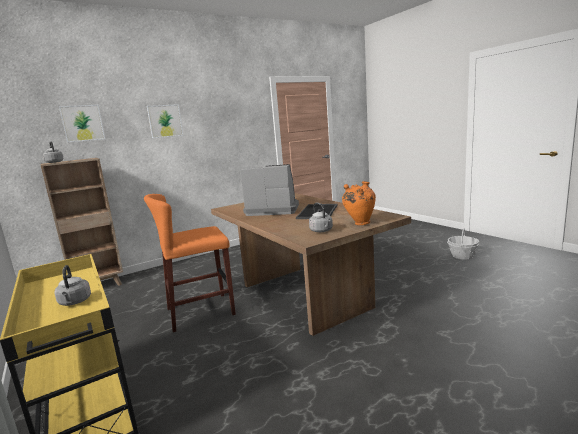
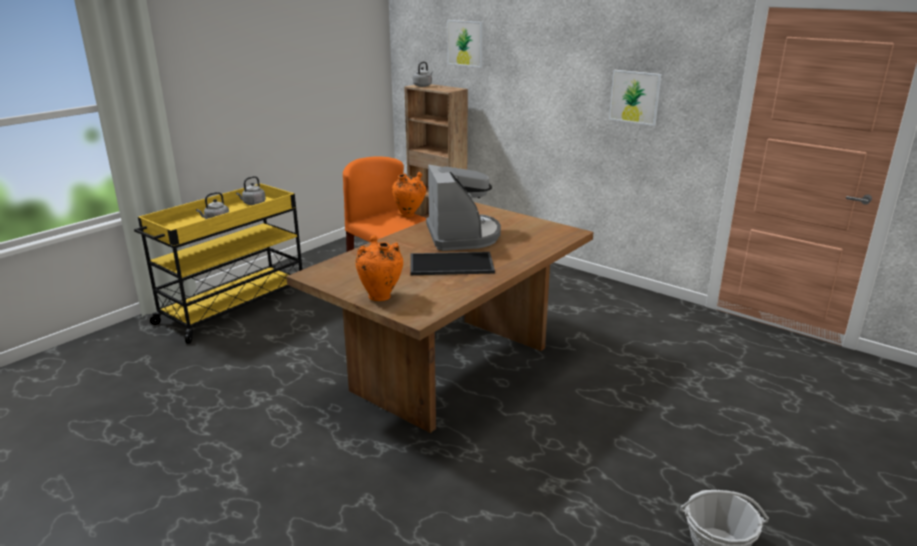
camera: 70 degrees right, 10 degrees up
picture [147,104,184,138] -> picture moved to [609,70,662,126]
grey kettle [309,202,333,232] -> grey kettle moved to [236,176,266,205]
none -> orange vase [392,172,426,217]

